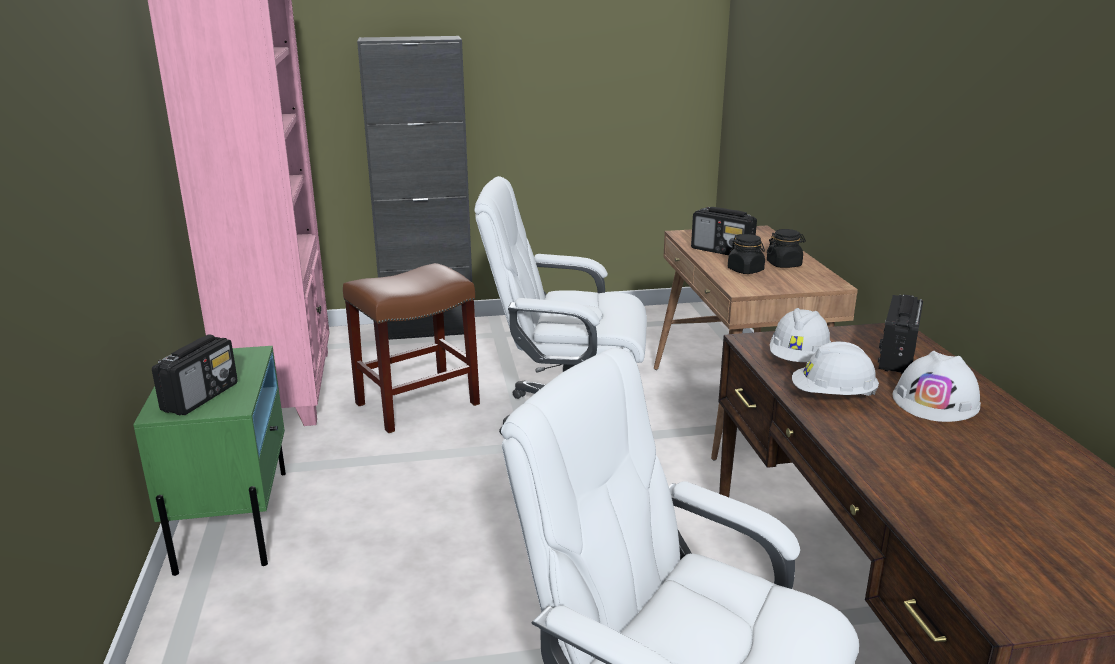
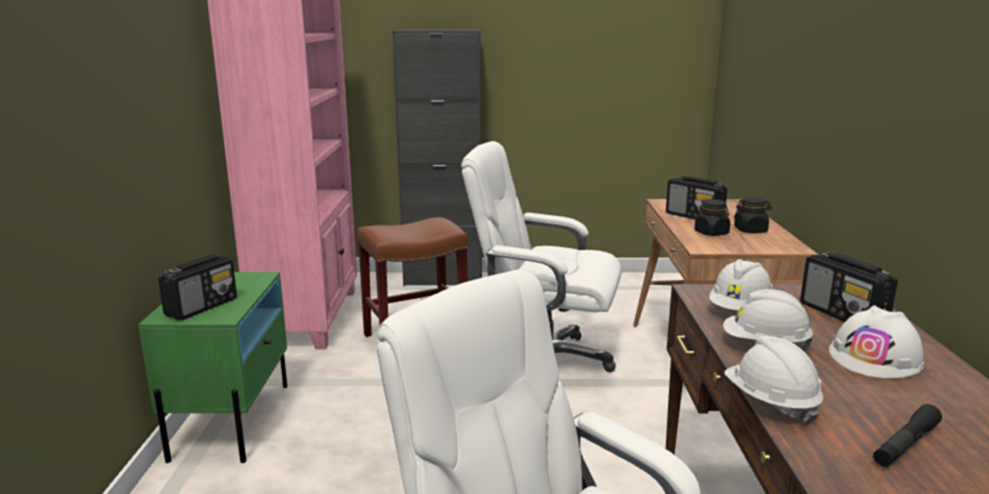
camera: 10 degrees right, 5 degrees down
radio [878,294,923,374] -> radio turned 60 degrees counterclockwise [800,252,898,322]
none -> white hard hat [724,336,823,424]
none -> black flashlight [873,404,942,467]

